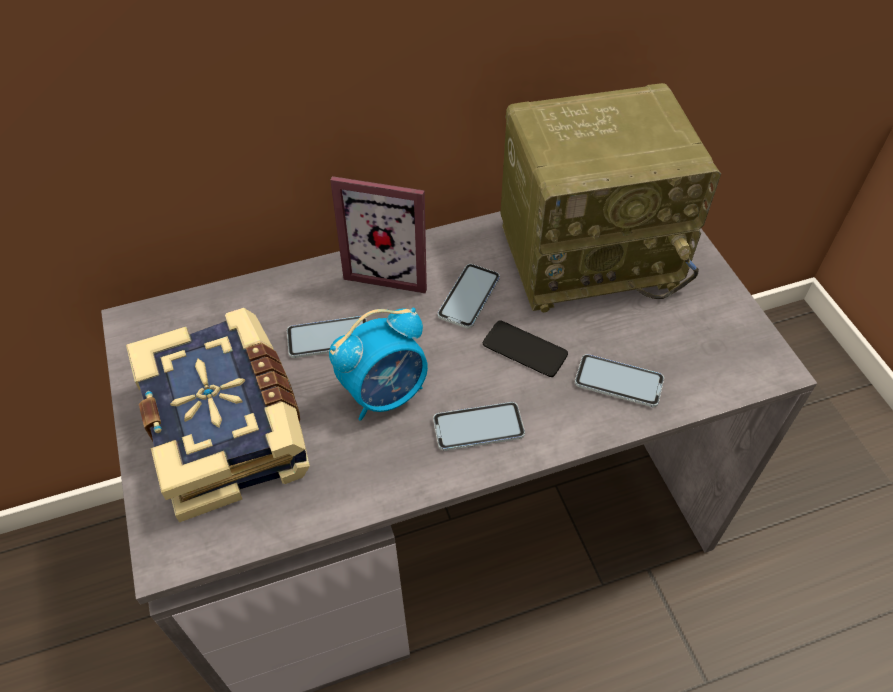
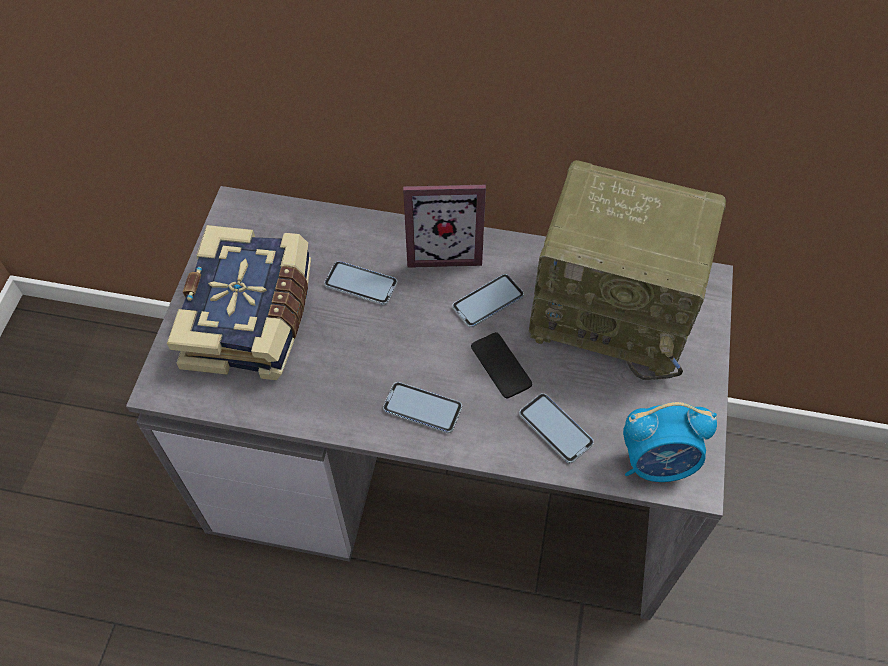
camera: 30 degrees right, 5 degrees up
alarm clock [329,308,428,421] -> alarm clock moved to [623,402,717,482]
picture frame [330,176,427,294] -> picture frame turned 45 degrees counterclockwise [403,185,486,268]

